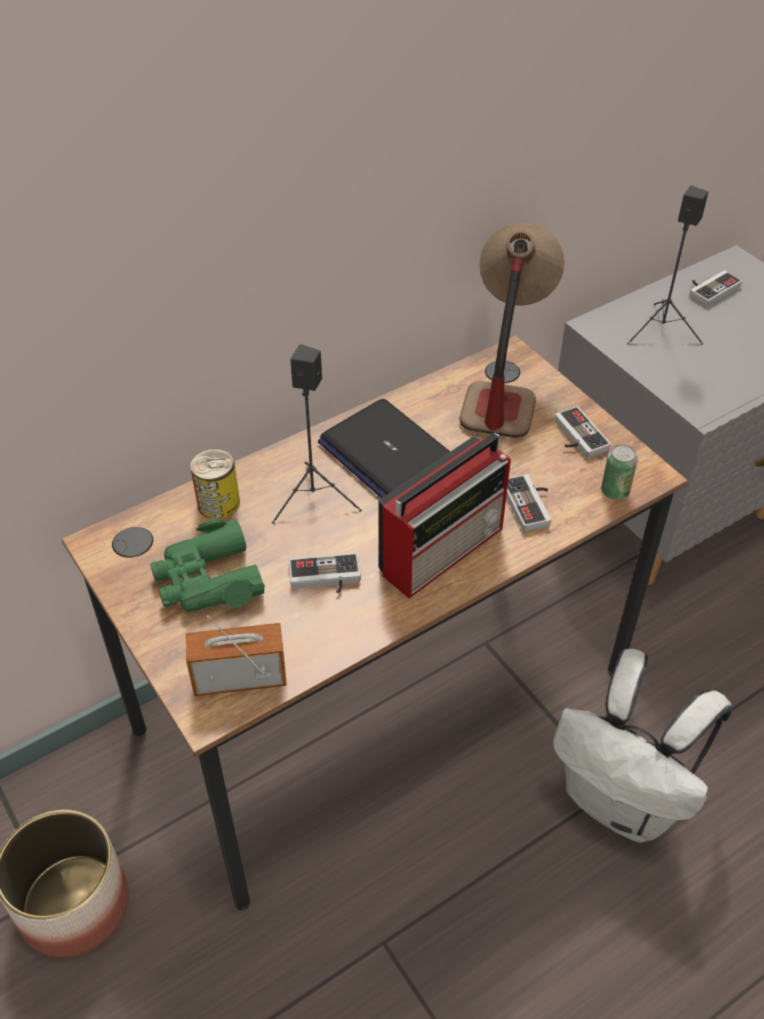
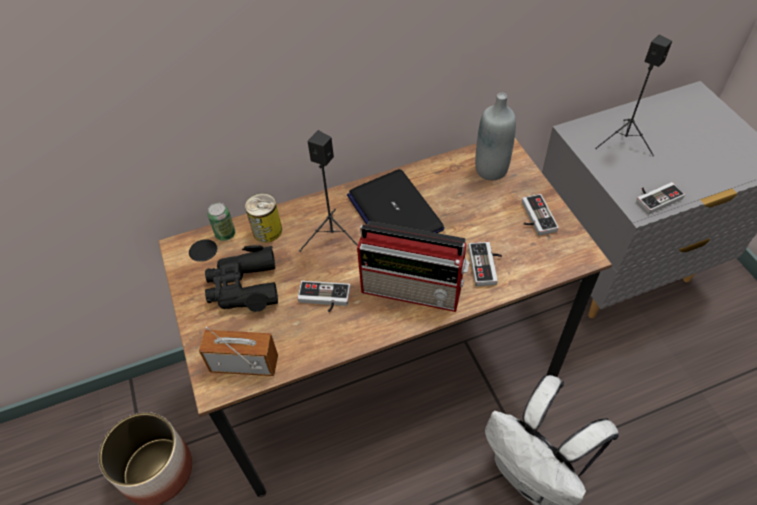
camera: 15 degrees right, 5 degrees up
green binoculars [150,519,265,612] -> black binoculars [205,245,278,312]
radio [378,433,511,599] -> radio turned 45 degrees clockwise [357,221,470,312]
table lamp [460,223,564,438] -> grey bottle [475,93,516,180]
can [601,444,638,500] -> can moved to [207,202,235,241]
game controller [690,270,742,307] -> game controller moved to [636,182,685,214]

